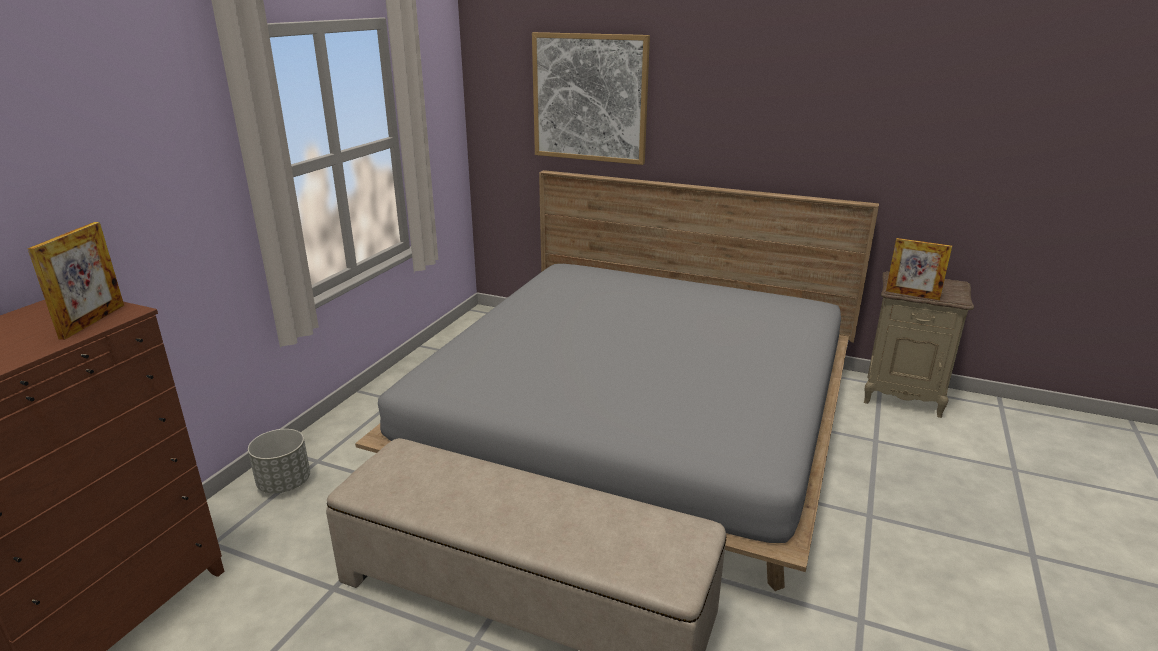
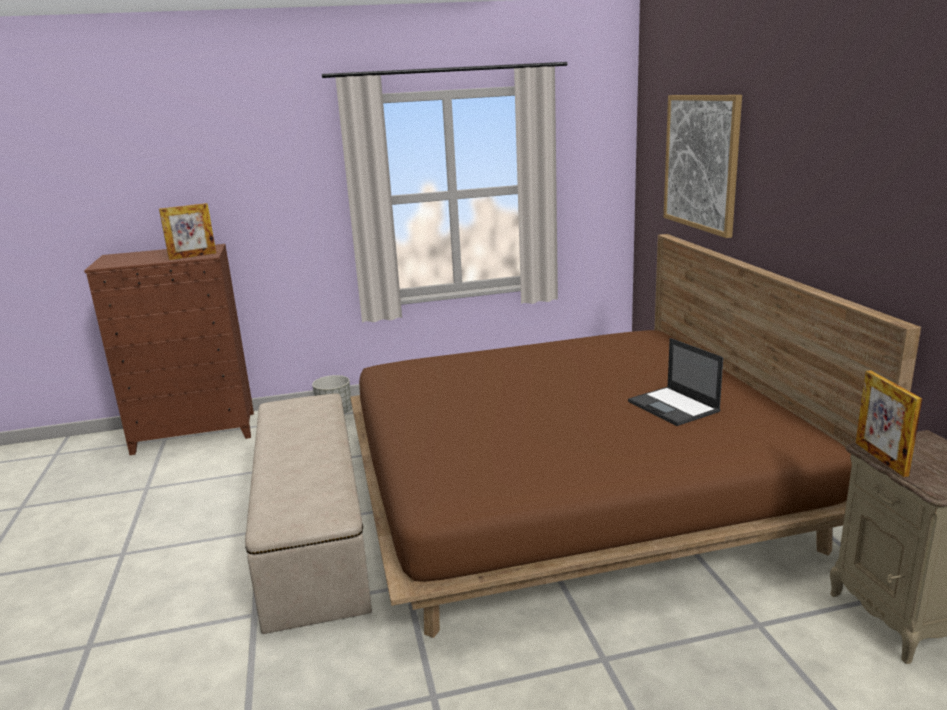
camera: 55 degrees right, 5 degrees down
grey bed [355,170,879,591] -> brown bed [350,234,921,638]
none -> laptop [628,338,723,426]

